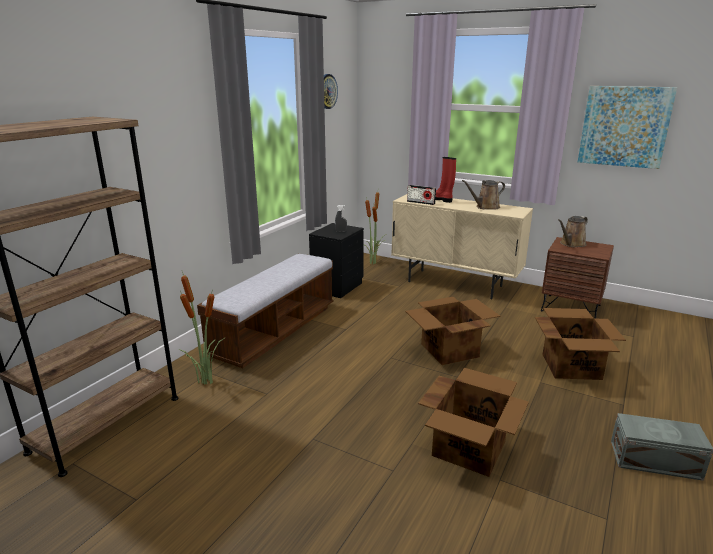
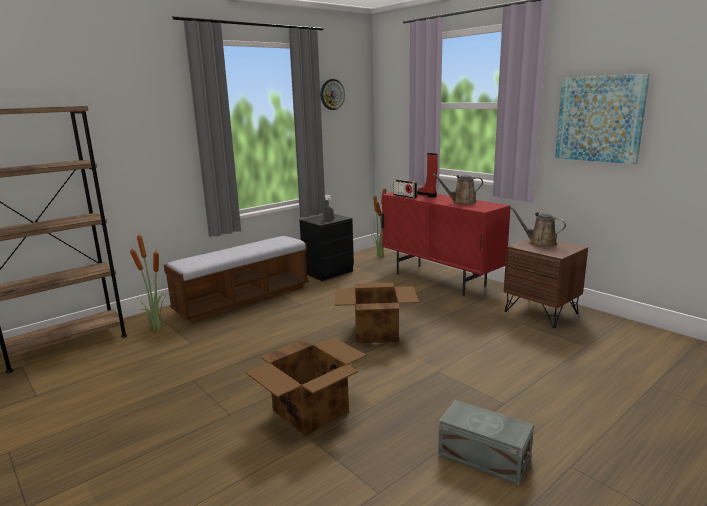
camera: 20 degrees right, 5 degrees down
beige cabinet [391,194,533,300] -> red cabinet [381,191,511,296]
cardboard box [535,308,626,380] -> none
brown watering can [558,216,588,247] -> brown watering can turned 60 degrees clockwise [509,206,566,247]

